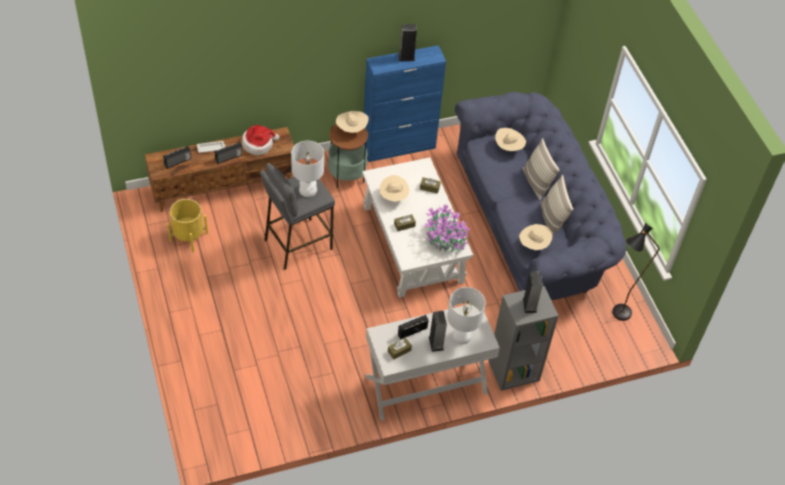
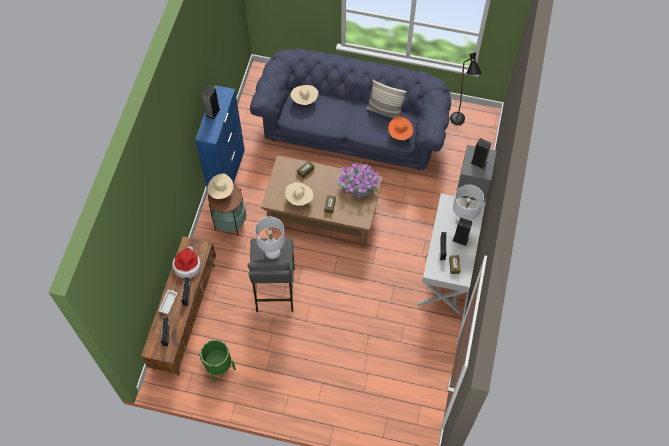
camera: 55 degrees left, 10 degrees up
yellow planter [167,199,208,252] -> green planter [199,339,236,382]
white coffee table [362,157,473,298] -> brown coffee table [261,155,383,247]
beige hat [519,224,552,250] -> orange hat [388,116,413,140]
pillow [523,138,560,200] -> none

